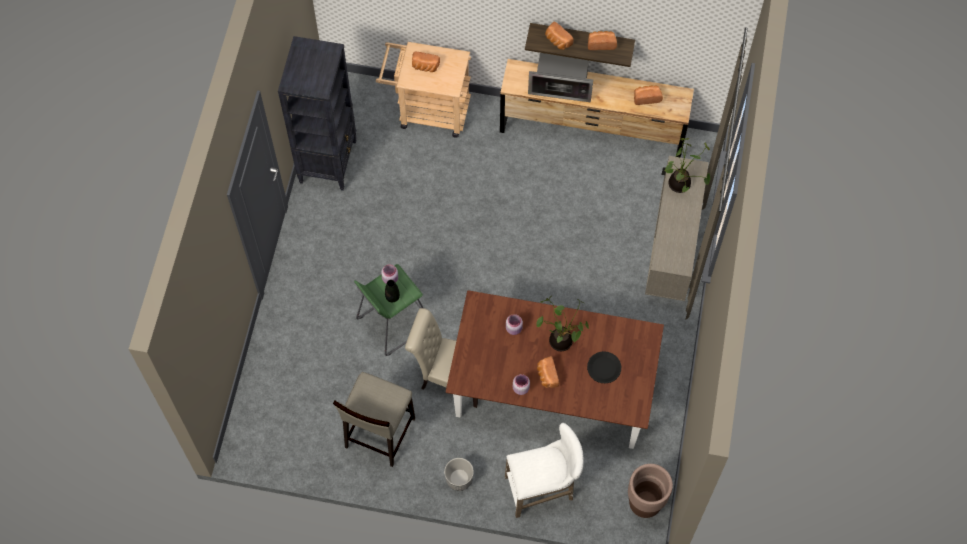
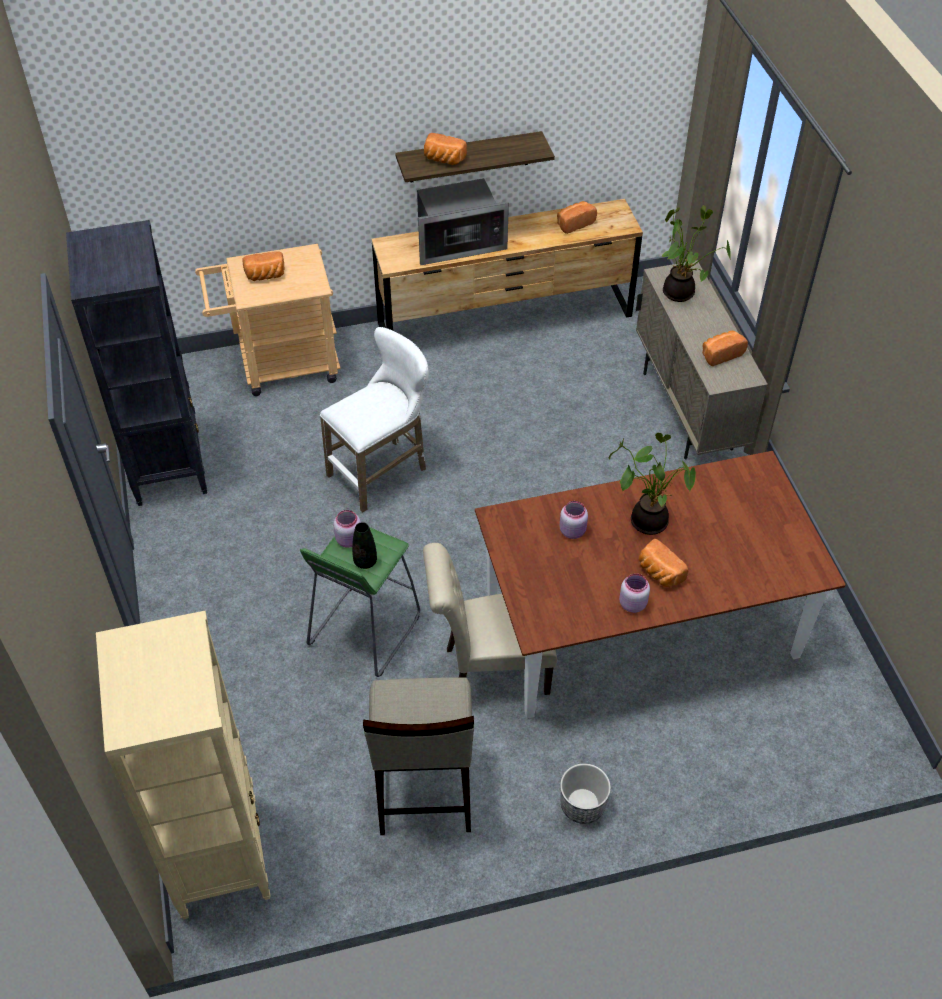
camera: 25 degrees left, 15 degrees down
white stool [505,423,584,518] -> white stool moved to [320,327,429,512]
black plate [587,351,621,384] -> none
bread [588,31,617,50] -> bread moved to [702,331,748,366]
brown planter [628,464,673,518] -> none
none -> beige bookcase [96,611,271,919]

